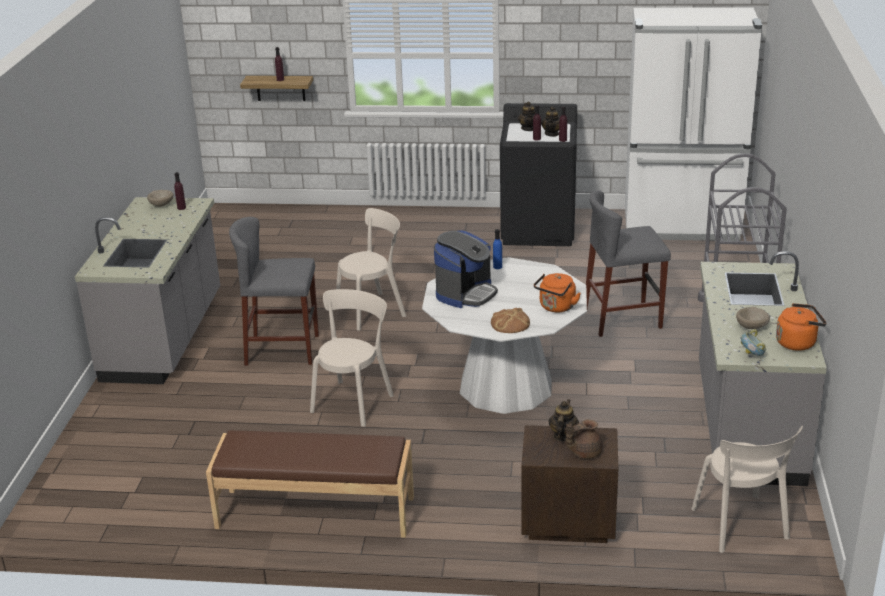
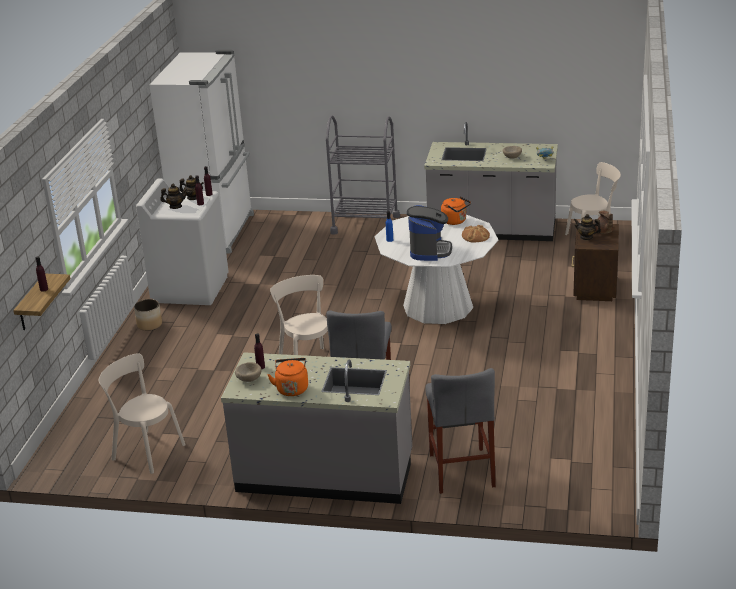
camera: 85 degrees left, 0 degrees up
brown bench [206,430,414,538] -> none
beige chair [310,289,394,427] -> beige chair moved to [99,353,186,474]
coffee machine [434,231,498,308] -> coffee machine turned 60 degrees clockwise [407,205,452,261]
black washing machine [500,103,577,246] -> white washing machine [136,179,229,305]
grey stool [586,190,671,337] -> grey stool moved to [425,368,496,494]
orange kettle [776,303,827,351] -> orange kettle moved to [267,358,308,396]
none -> planter [134,299,162,331]

